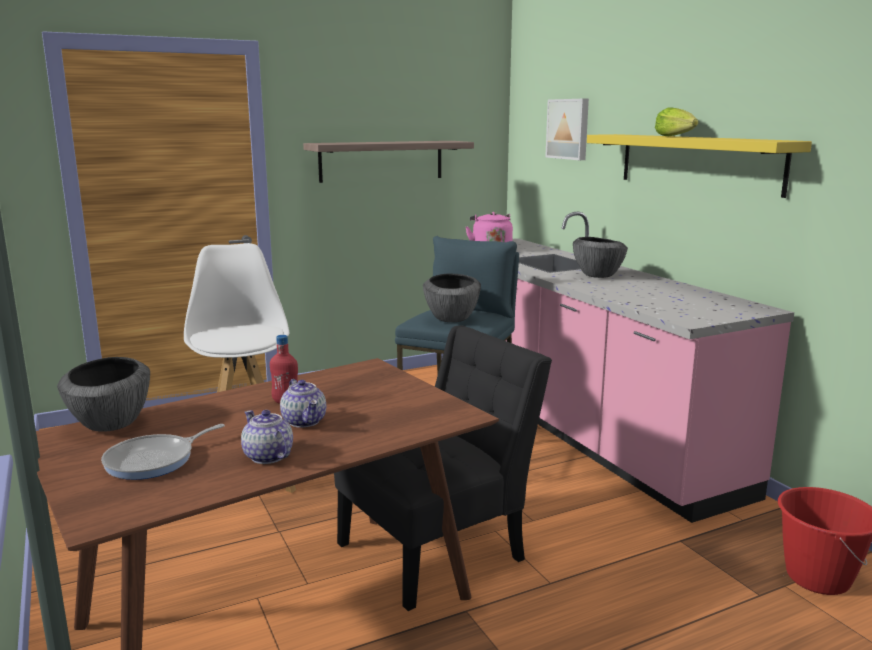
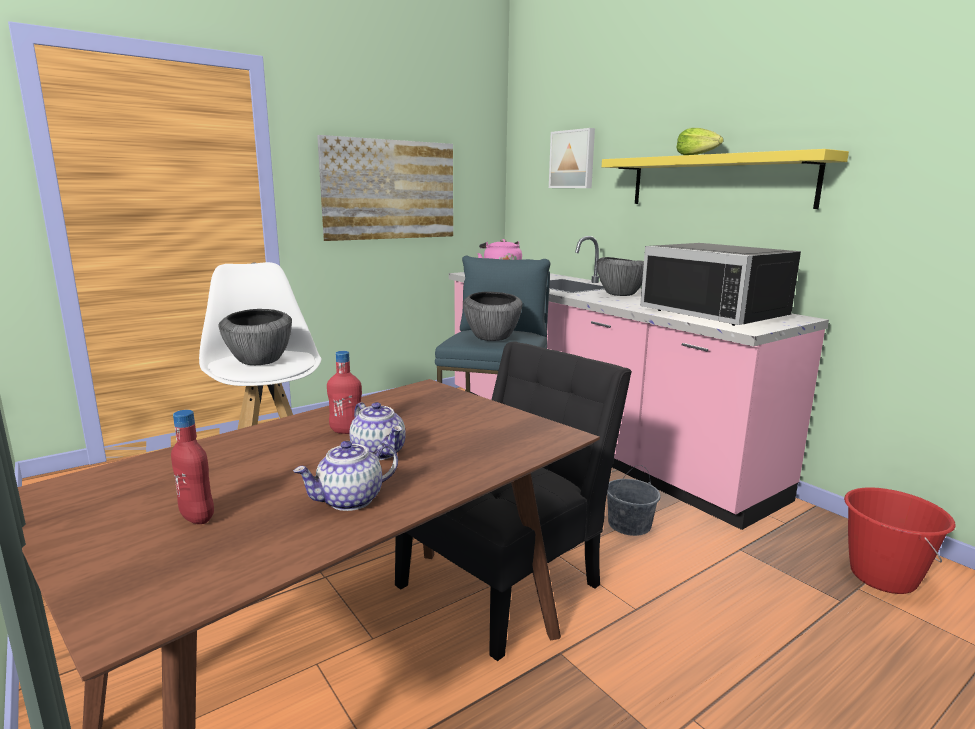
camera: 10 degrees left, 0 degrees up
bowl [57,357,150,432] -> bowl moved to [219,309,292,365]
frying pan [101,424,225,480] -> red bottle [171,410,214,524]
teapot [241,410,293,464] -> teapot turned 75 degrees counterclockwise [293,441,398,511]
shelf [303,141,474,183] -> picture [317,135,453,241]
none -> grey bucket [607,465,661,536]
none -> black microwave [640,243,801,326]

